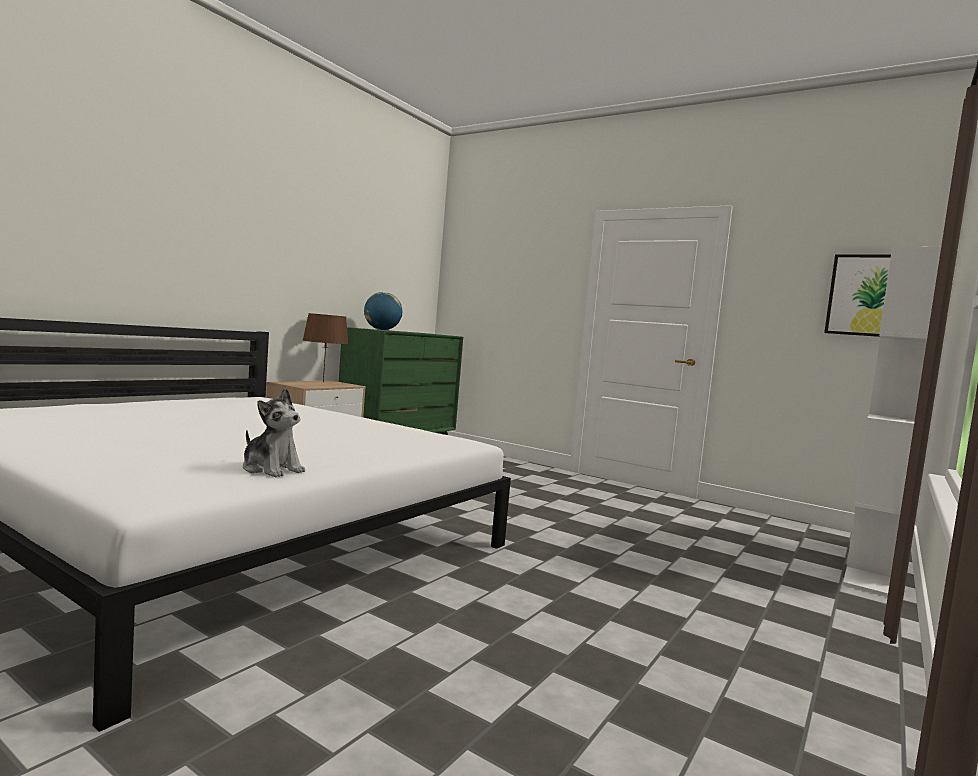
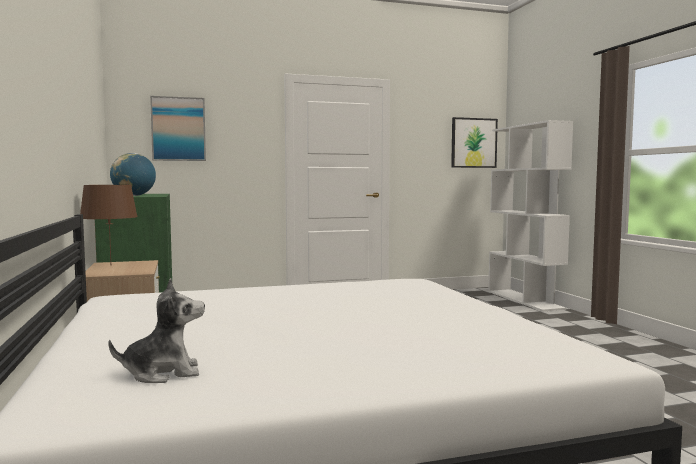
camera: 50 degrees left, 0 degrees up
plush toy [243,388,305,477] -> plush toy moved to [108,278,205,383]
none -> picture [150,96,206,161]

